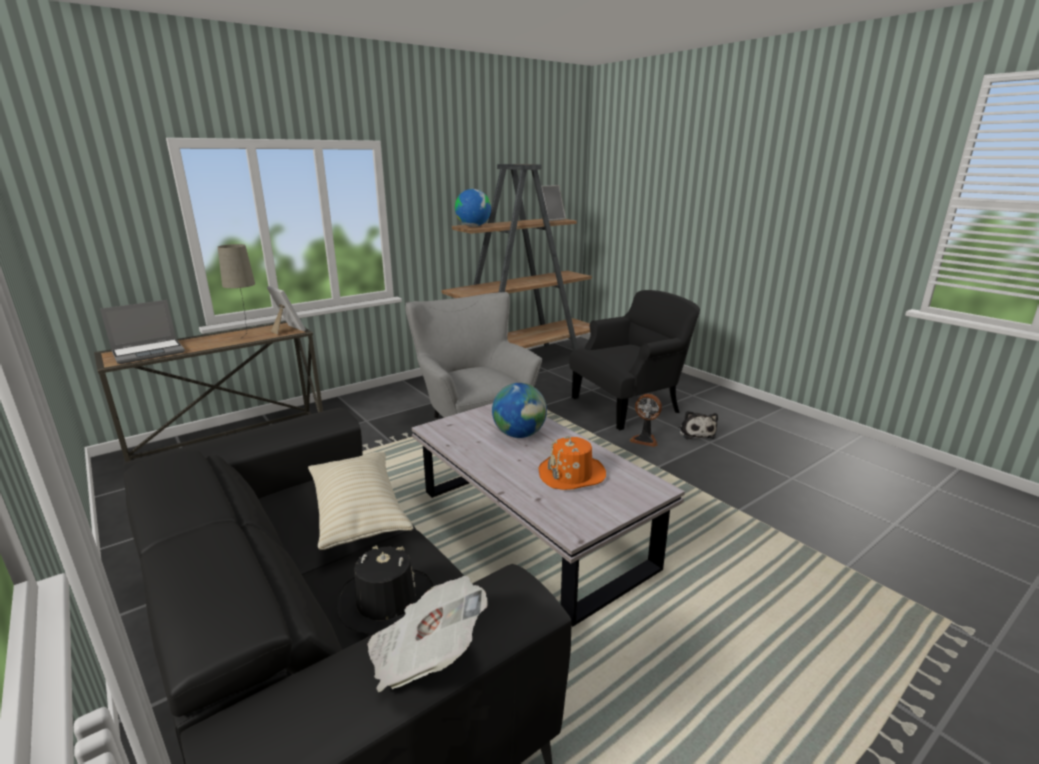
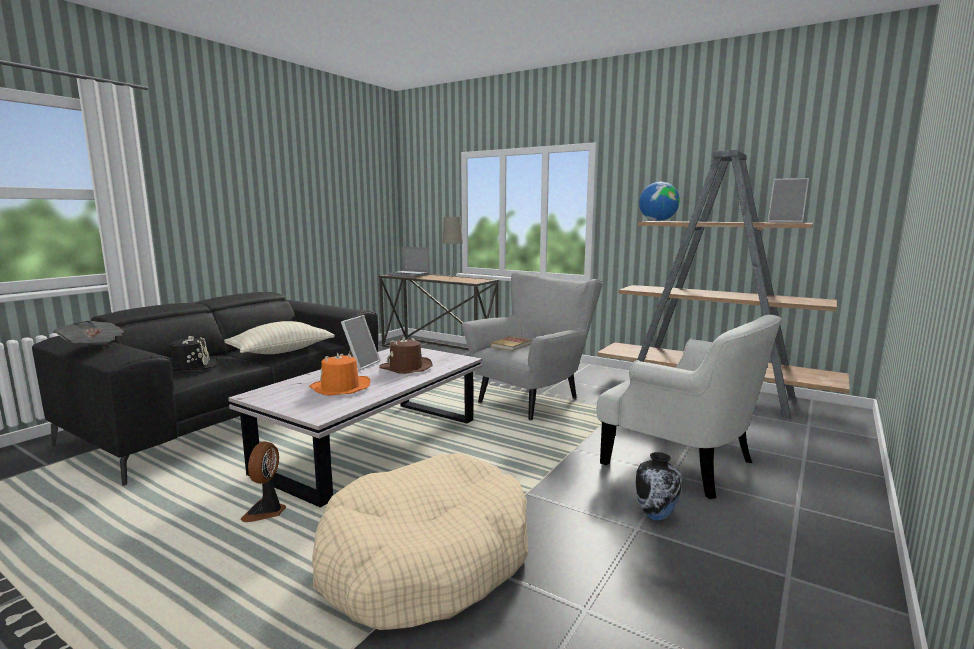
camera: 70 degrees right, 10 degrees down
picture frame [267,286,306,335] -> picture frame moved to [341,315,380,371]
globe [492,383,547,438] -> brown hat [379,337,433,374]
black armchair [569,290,700,430] -> white armchair [597,315,782,499]
fan [630,394,662,447] -> fan moved to [240,442,286,522]
plush toy [678,411,718,439] -> vase [636,452,682,521]
none -> beige dog bed [312,453,528,630]
none -> book [490,336,531,351]

